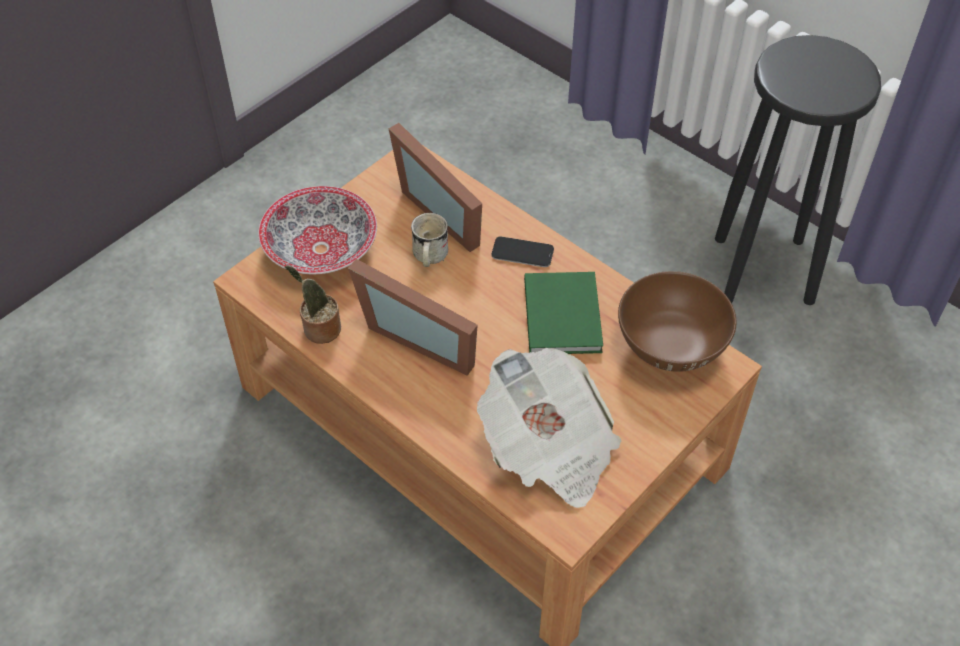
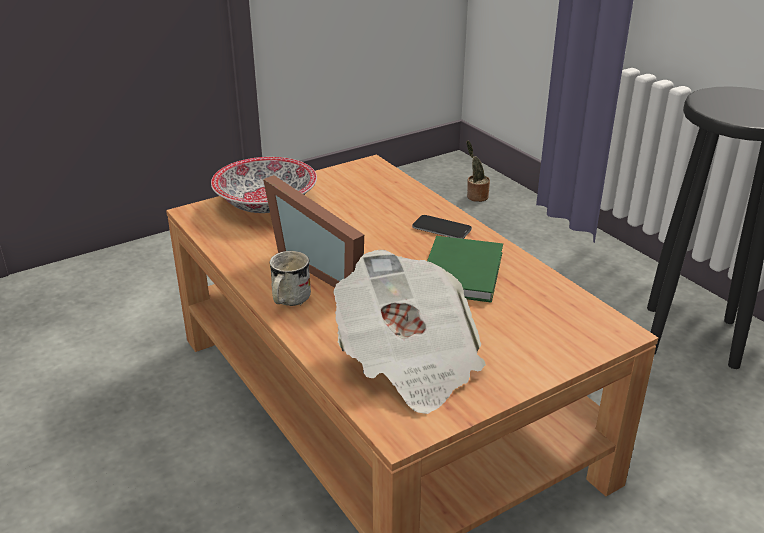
camera: 15 degrees right, 20 degrees down
potted plant [285,265,341,344] -> potted plant moved to [466,140,490,202]
picture frame [389,123,482,252] -> none
white mug [411,213,448,267] -> white mug moved to [270,251,311,306]
brown bowl [618,271,736,372] -> none

